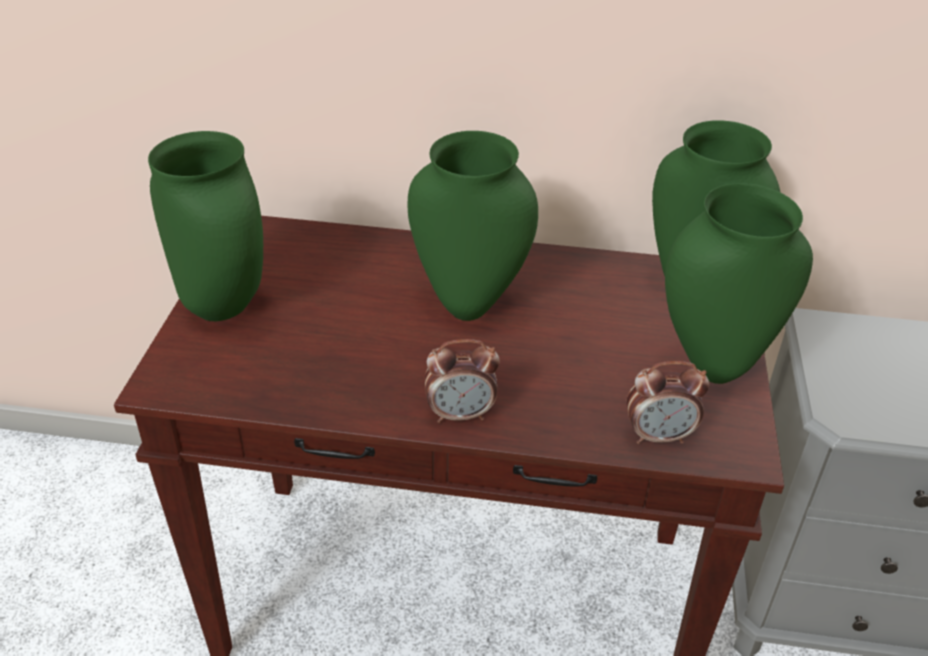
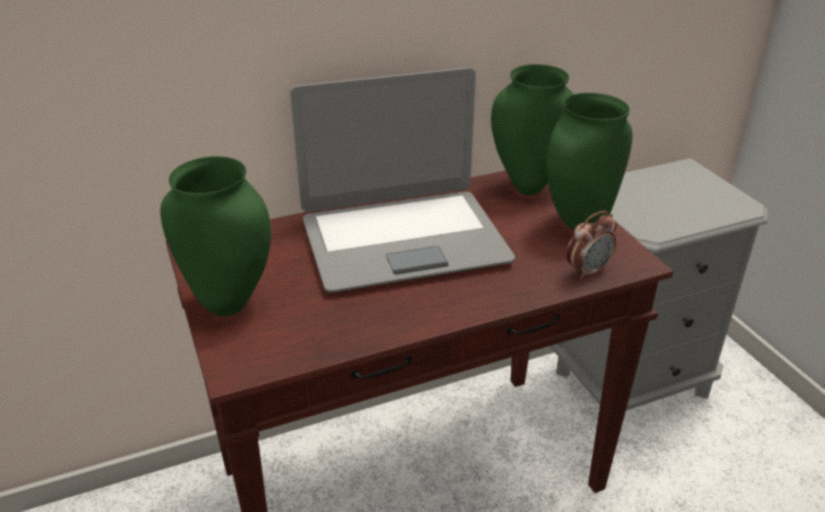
camera: 30 degrees left, 5 degrees down
green vase [407,131,538,321] -> laptop [290,68,515,293]
alarm clock [425,339,500,423] -> none

